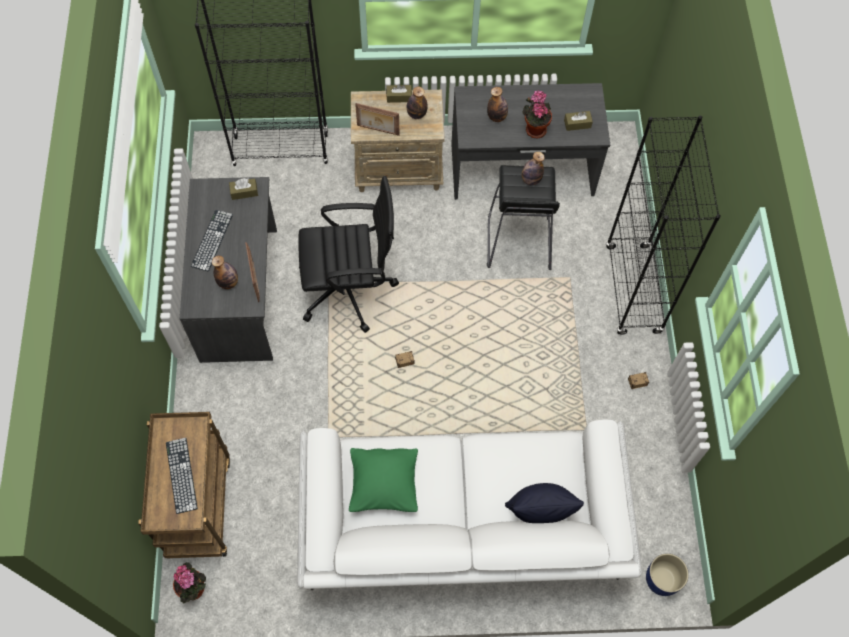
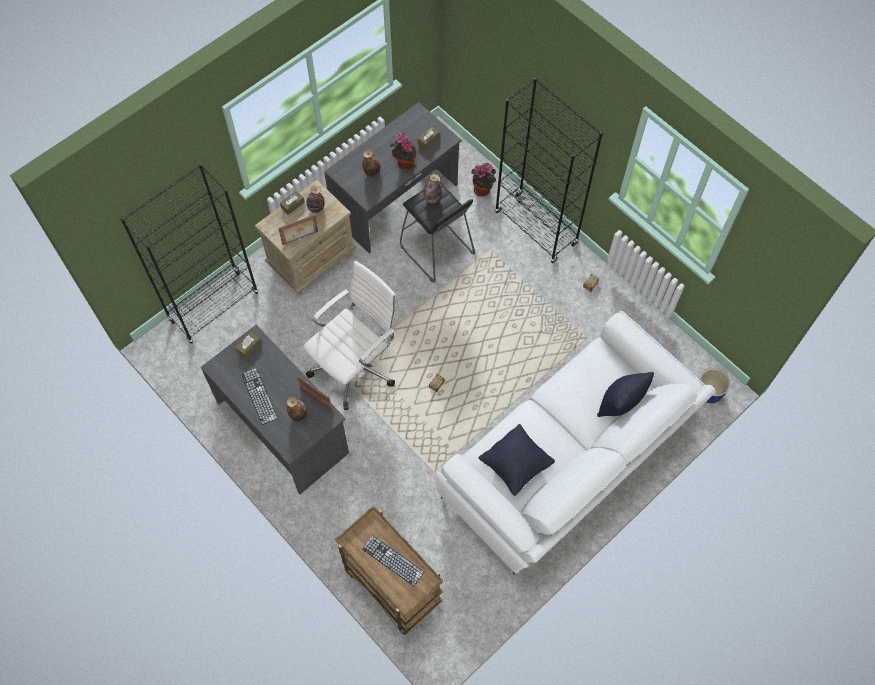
camera: 40 degrees left, 0 degrees up
potted plant [173,562,206,604] -> potted plant moved to [471,163,496,197]
black office chair [299,176,399,333] -> white office chair [303,261,396,410]
green pillow [349,448,418,512] -> black pillow [479,424,555,496]

